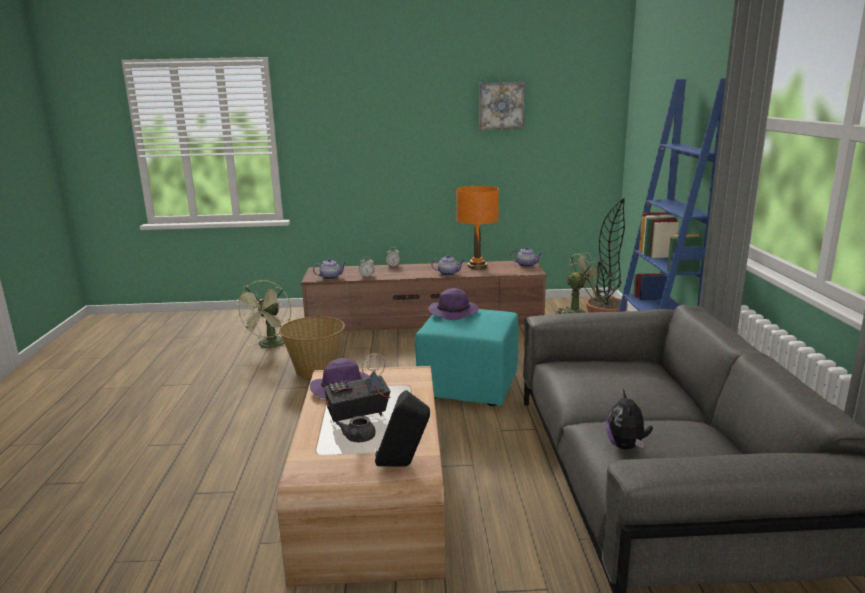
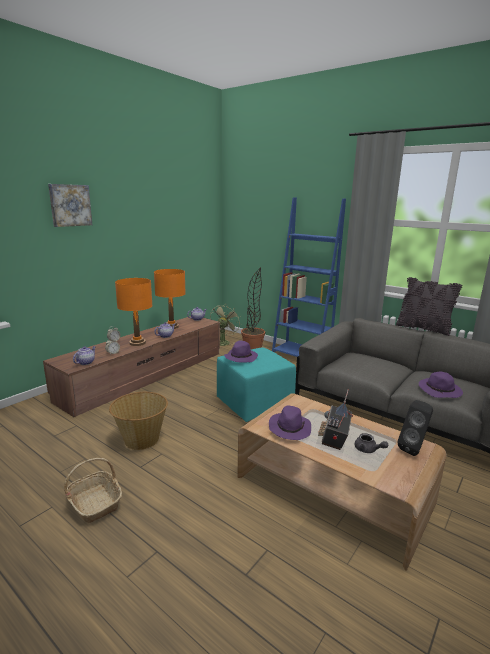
camera: 50 degrees left, 0 degrees up
green fan [235,280,291,348] -> none
picture [479,82,525,130] -> picture moved to [48,184,93,227]
plush toy [606,390,653,450] -> purple hat [419,372,463,398]
none -> basket [64,458,122,523]
none -> orange table lamp [115,278,153,346]
none -> black pillow [396,277,462,336]

